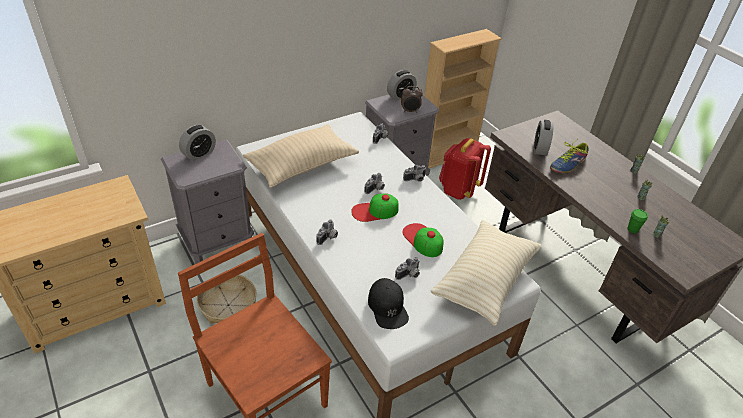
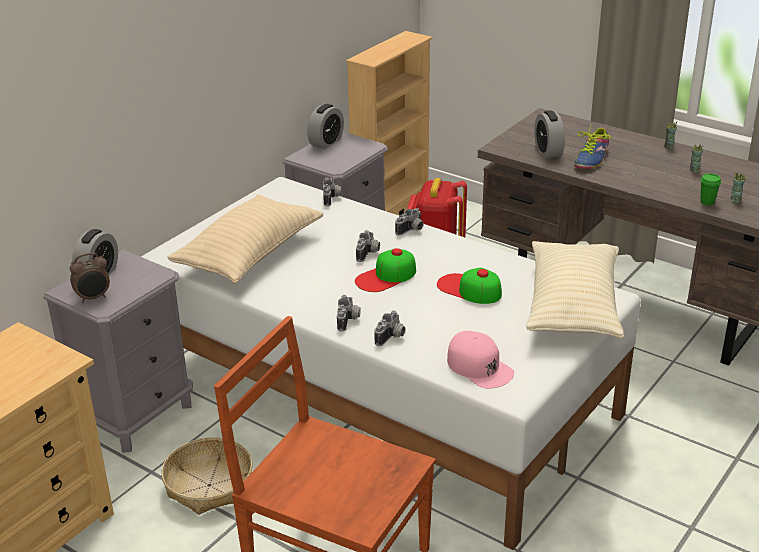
camera: 20 degrees left, 10 degrees down
black cap [368,278,409,329] -> pink cap [447,331,514,389]
camera [395,257,420,280] -> camera moved to [374,310,406,346]
alarm clock [401,86,423,113] -> alarm clock moved to [70,253,110,303]

